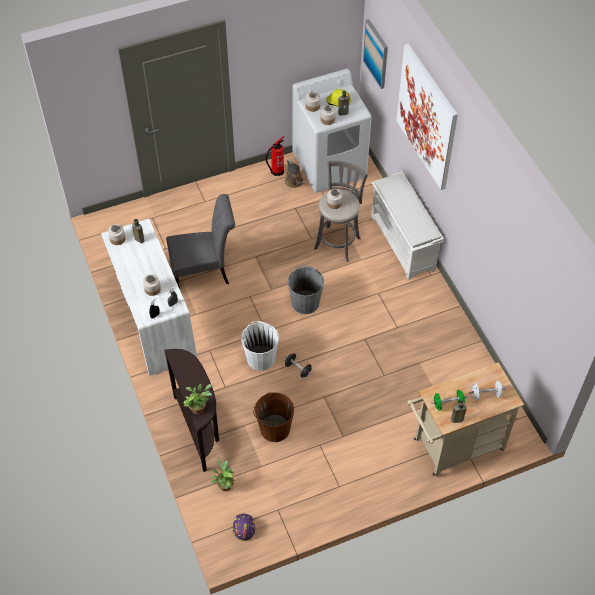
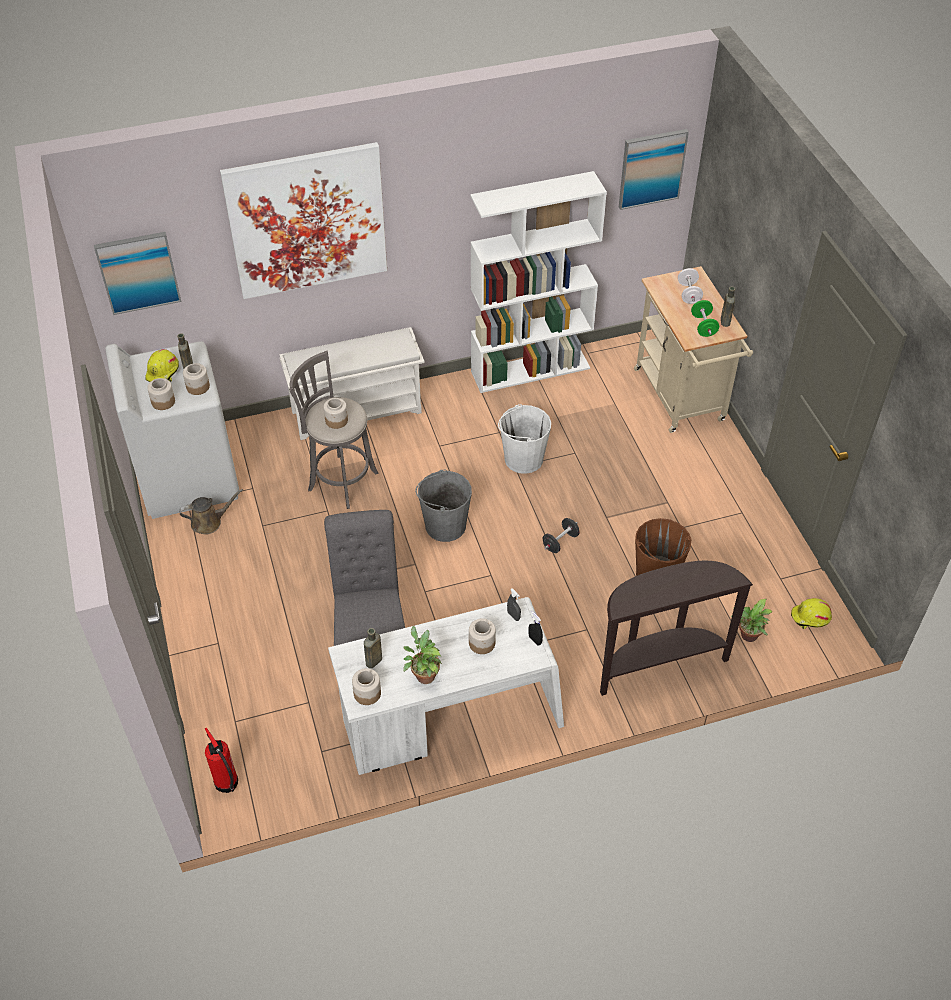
camera: 85 degrees left, 5 degrees down
potted plant [183,384,214,414] -> potted plant moved to [403,626,442,684]
purple hard hat [233,513,255,541] -> yellow hard hat [791,598,832,629]
white bucket [241,321,279,371] -> white bucket moved to [498,404,551,474]
fire extinguisher [265,136,284,176] -> fire extinguisher moved to [205,727,238,793]
none -> white bookcase [470,171,607,393]
none -> picture [619,129,689,210]

